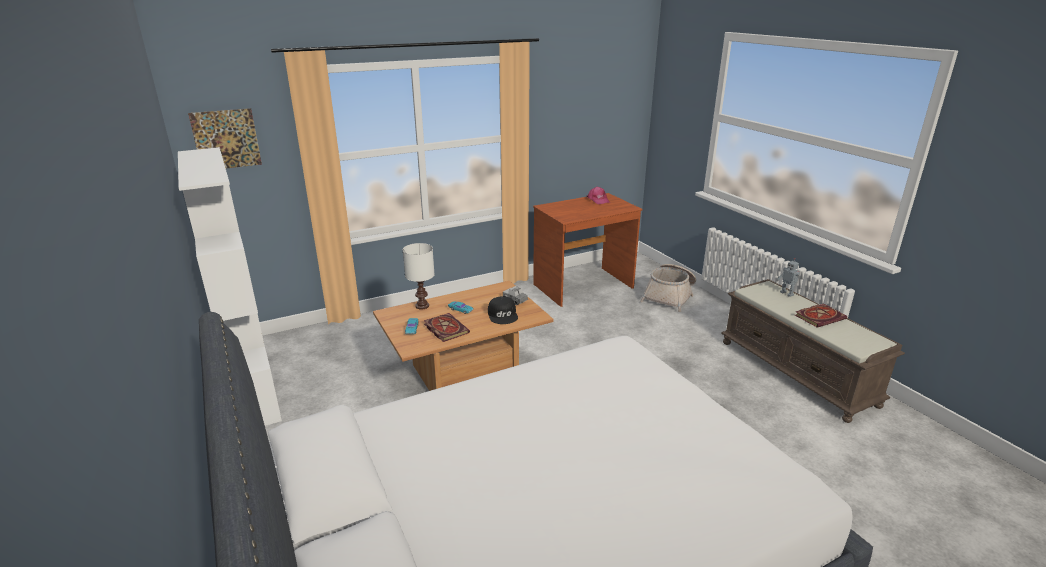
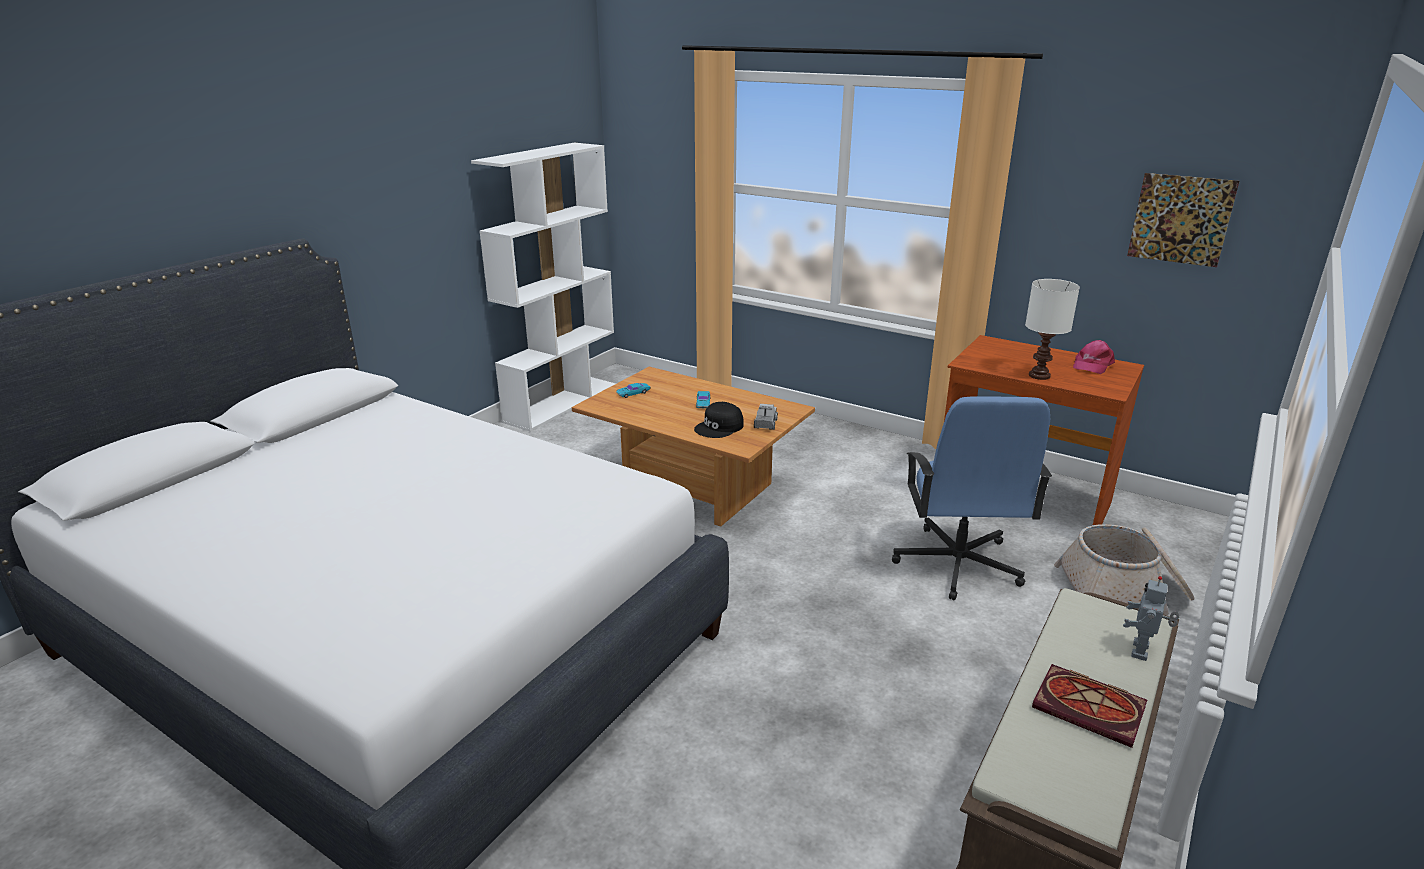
camera: 60 degrees right, 0 degrees up
picture [188,108,262,168] -> picture moved to [1127,173,1239,267]
white table lamp [403,243,435,309] -> white table lamp moved to [1025,279,1080,380]
book [424,313,470,342] -> none
none -> blue office chair [892,396,1052,600]

